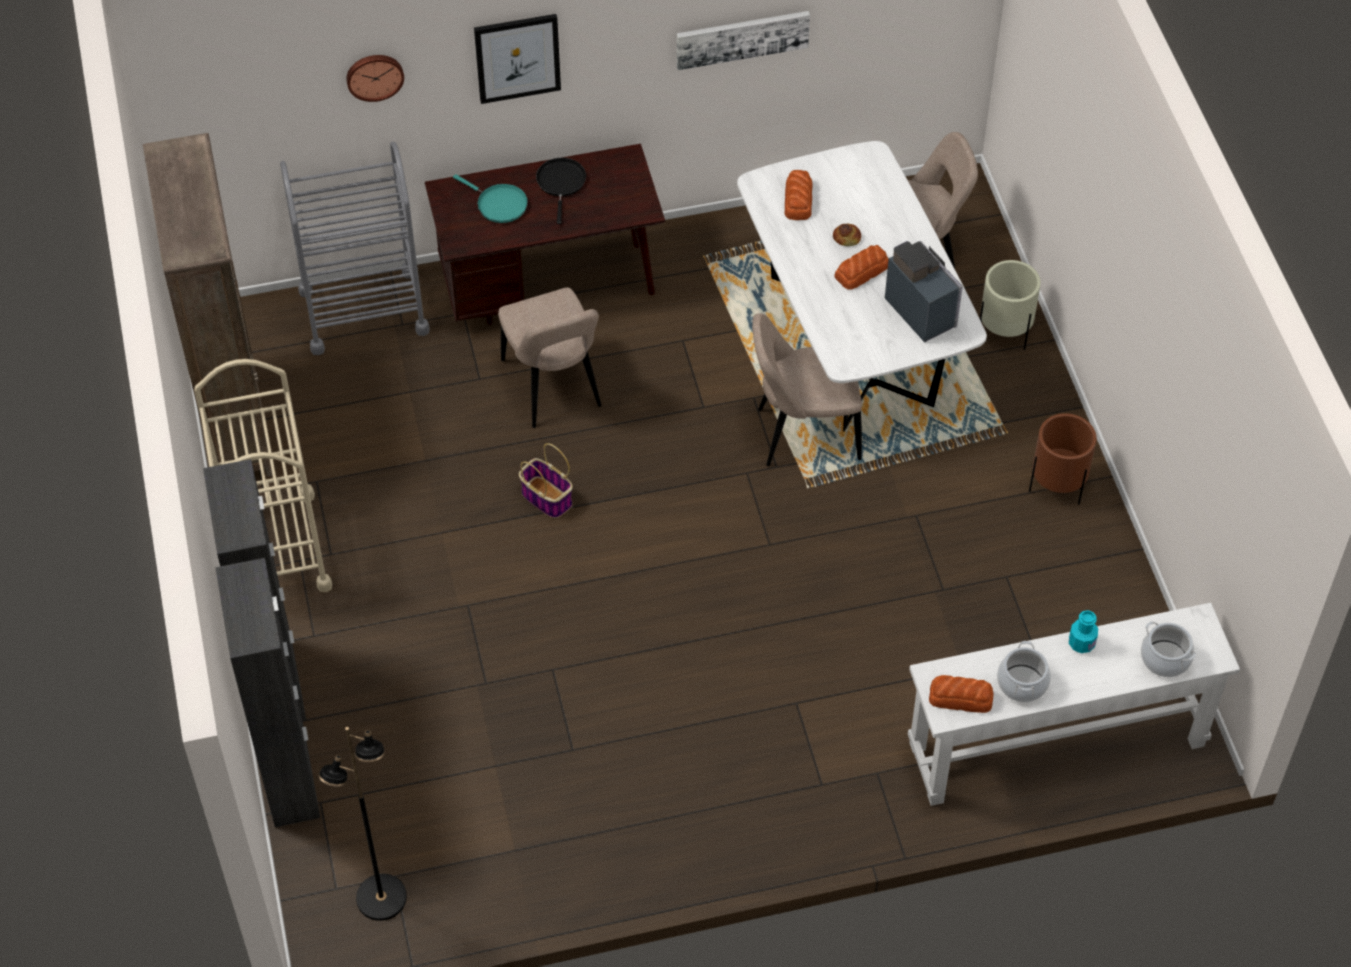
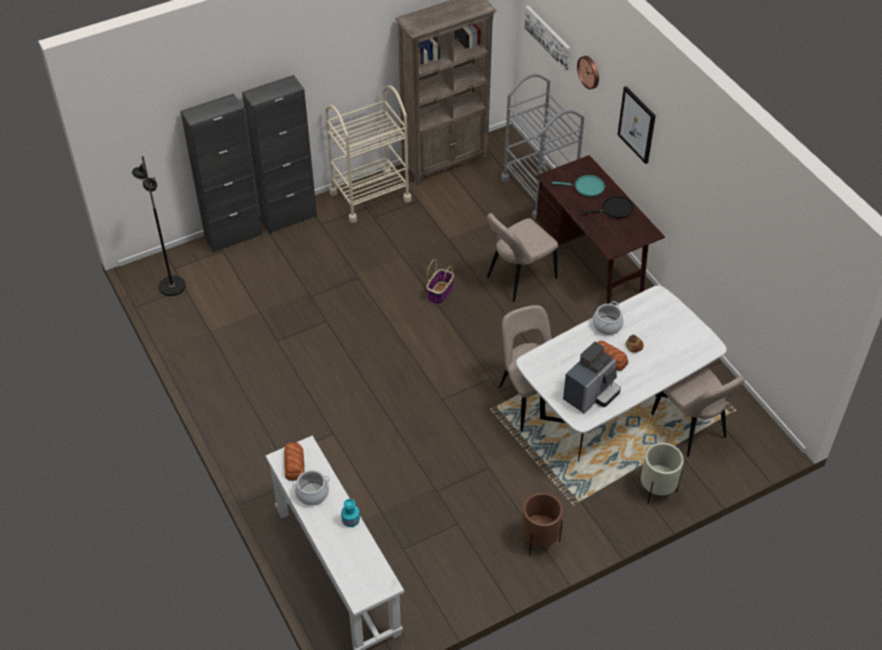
camera: 75 degrees right, 5 degrees down
turquoise frying pan [453,174,528,223] -> turquoise frying pan turned 105 degrees counterclockwise [552,175,605,197]
picture [677,11,810,70] -> picture moved to [524,6,570,70]
bread [784,170,812,220] -> none
cooking pot [1141,621,1196,677] -> cooking pot moved to [593,301,624,335]

